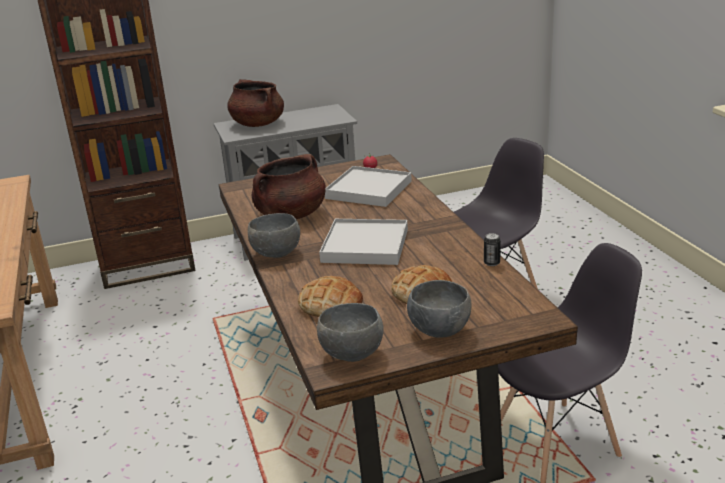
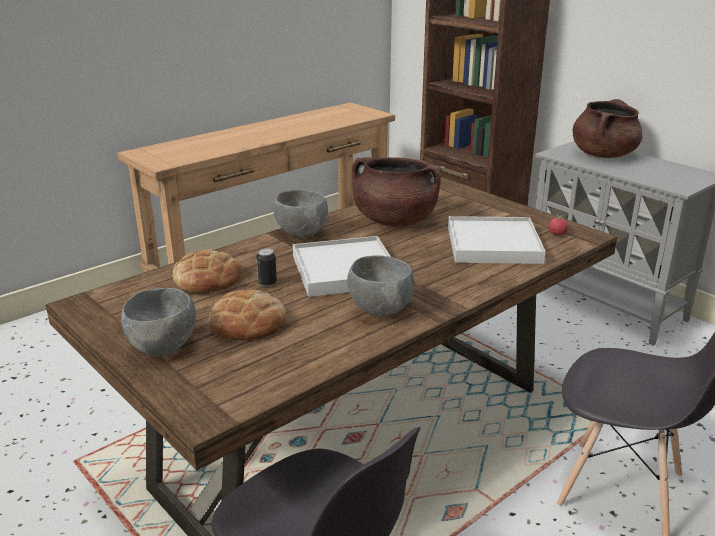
camera: 65 degrees right, 0 degrees up
grey bowl [317,303,384,362] -> grey bowl moved to [347,255,414,316]
can [484,233,501,266] -> can moved to [256,248,277,287]

